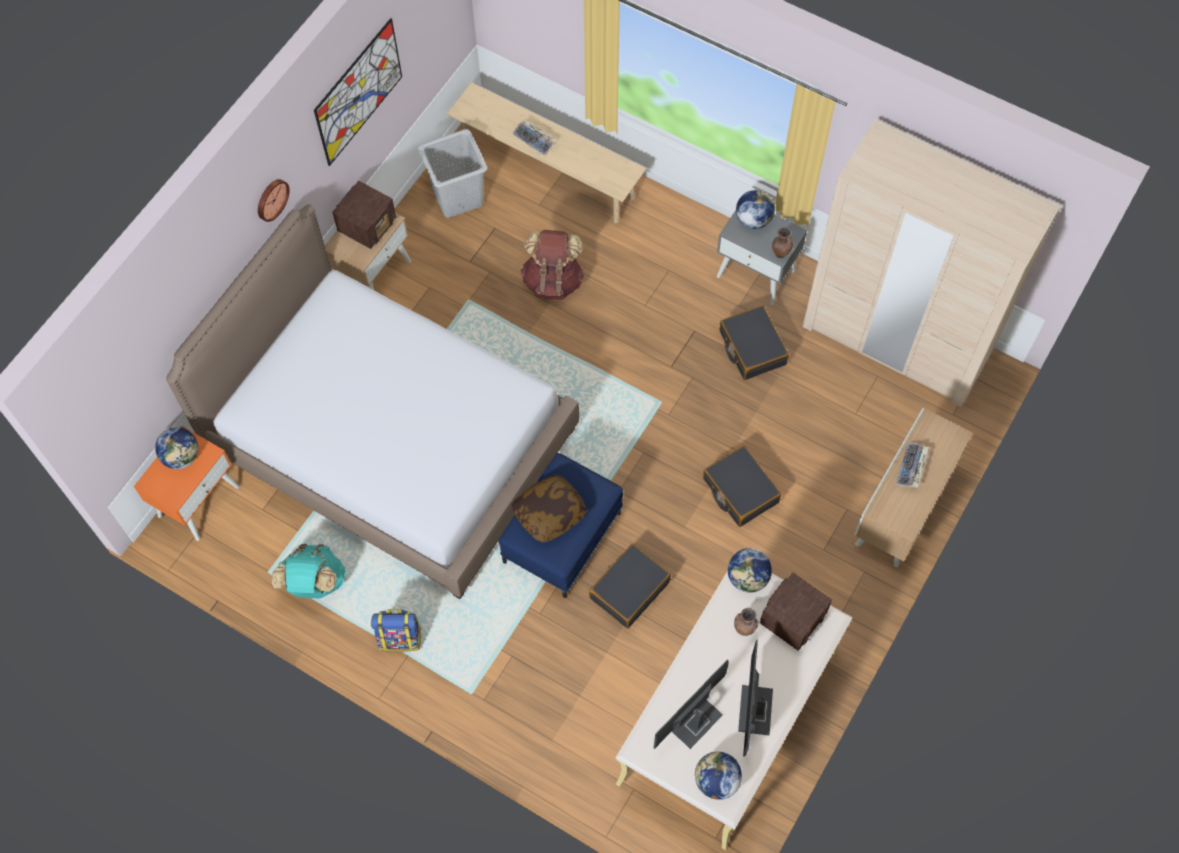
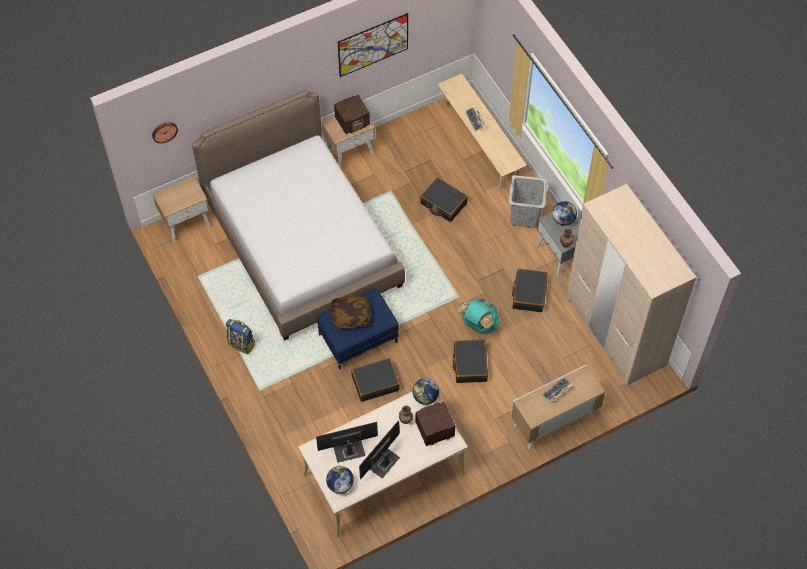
camera: 30 degrees right, 5 degrees down
orange nightstand [134,426,240,541] -> beige nightstand [152,176,211,243]
globe [155,427,198,469] -> none
wall clock [258,179,289,222] -> wall clock moved to [152,122,178,143]
turquoise backpack [272,544,346,598] -> turquoise backpack moved to [458,299,500,333]
grey laundry basket [418,129,487,218] -> grey laundry basket moved to [509,175,547,228]
brown backpack [521,230,584,300] -> black suitcase [420,177,468,222]

